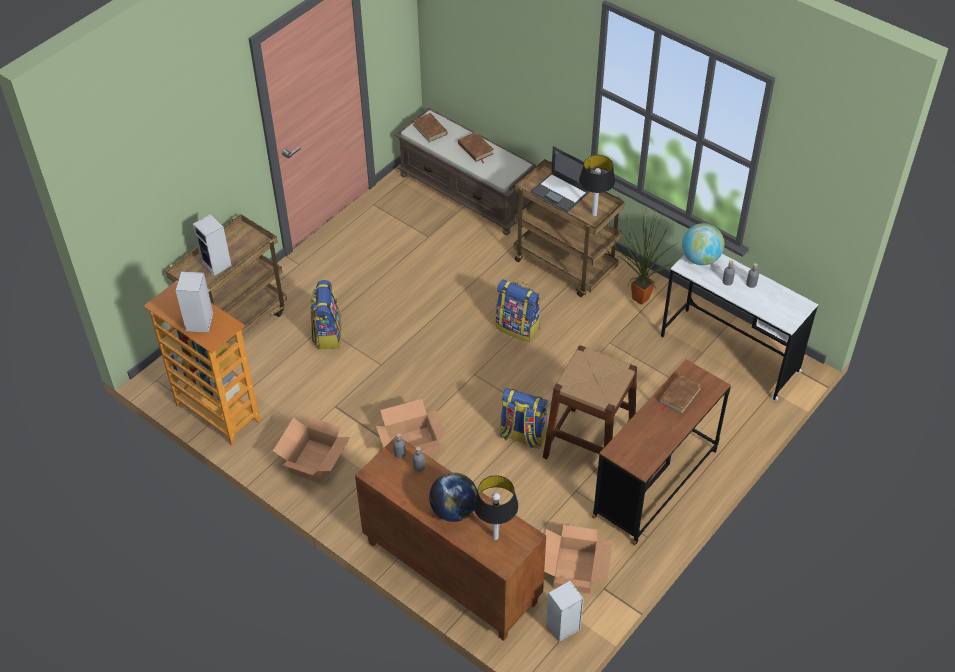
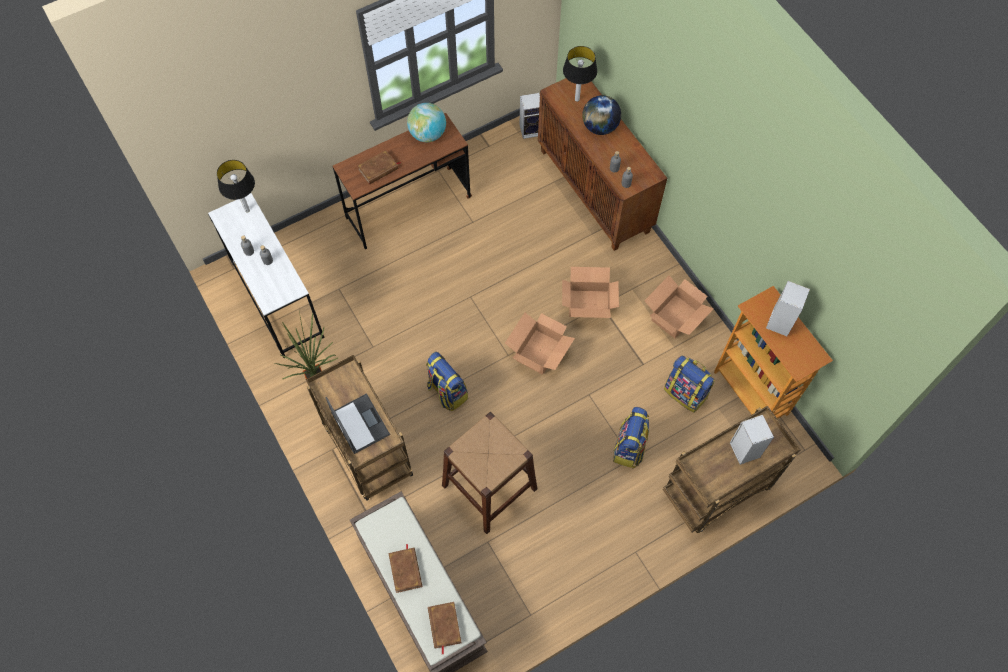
camera: 160 degrees left, 15 degrees up
backpack [500,388,548,449] -> backpack moved to [664,356,715,413]
brown stool [543,345,637,459] -> brown stool moved to [442,412,538,534]
cardboard box [544,525,613,594] -> cardboard box moved to [505,313,575,375]
table lamp [579,155,615,217] -> table lamp moved to [217,160,255,213]
globe [682,223,724,265] -> globe moved to [407,103,446,142]

